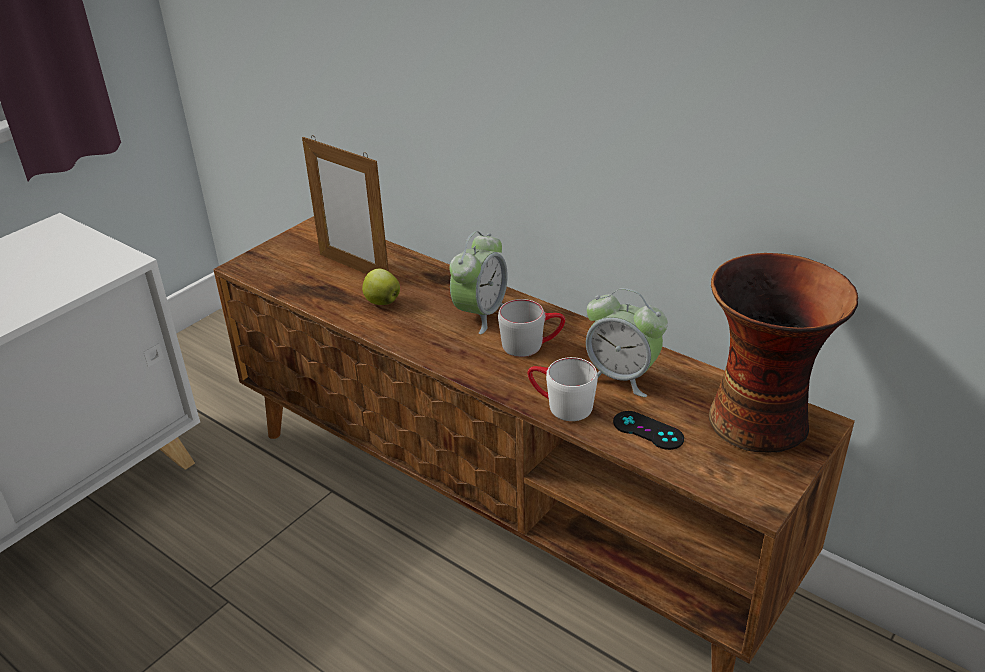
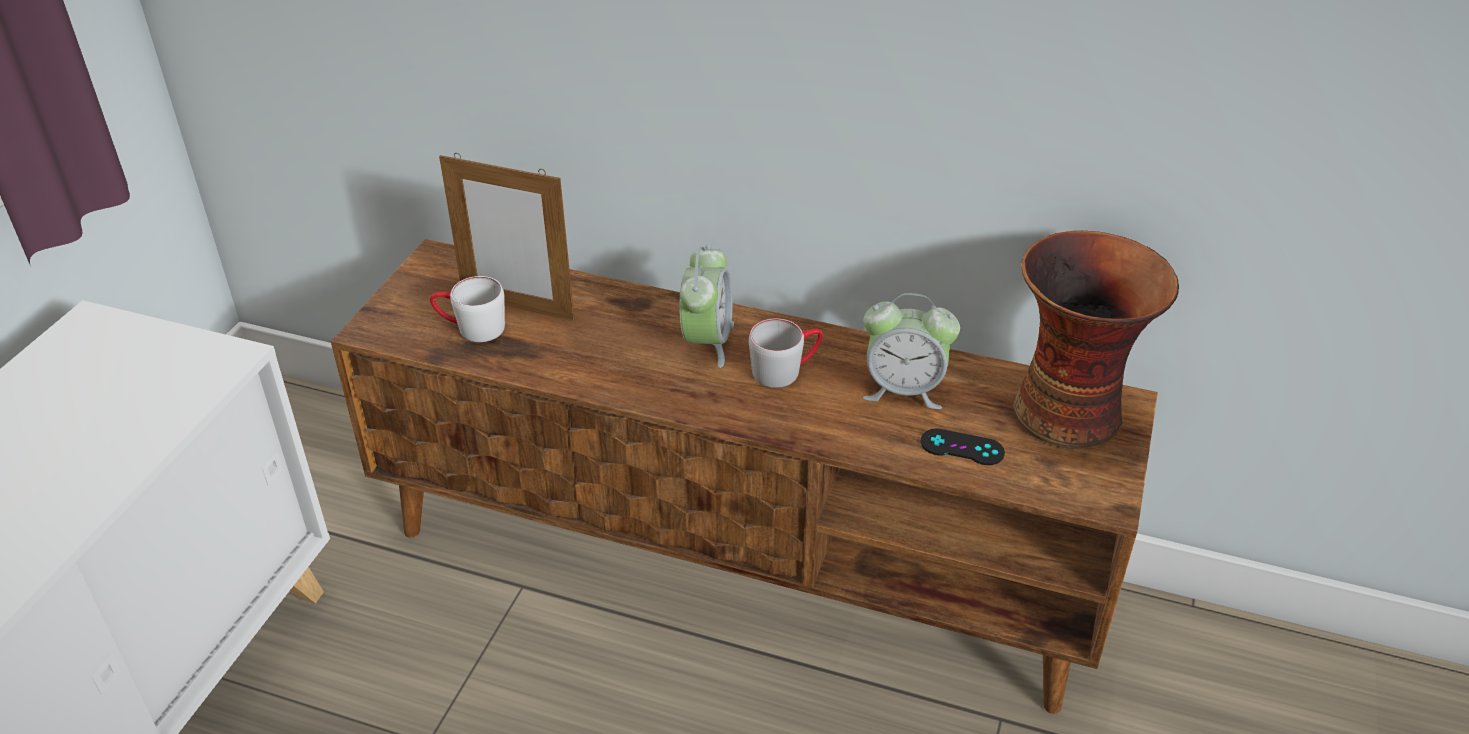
camera: 20 degrees left, 5 degrees up
apple [362,269,400,305] -> none
white mug [528,357,598,421] -> white mug moved to [430,276,505,342]

